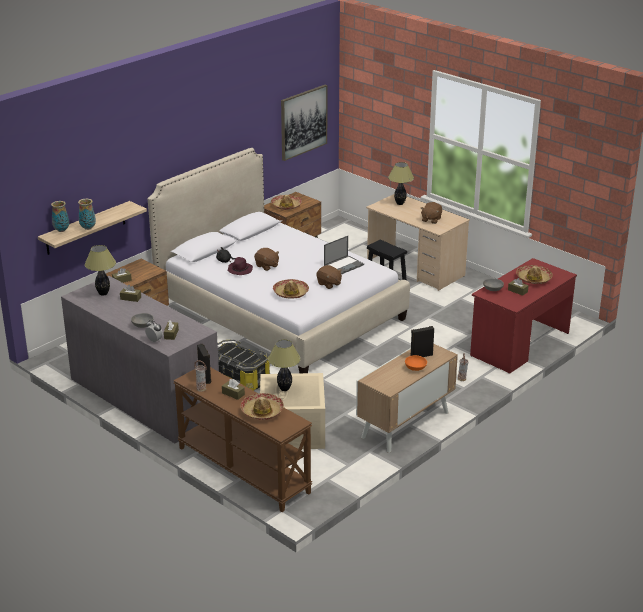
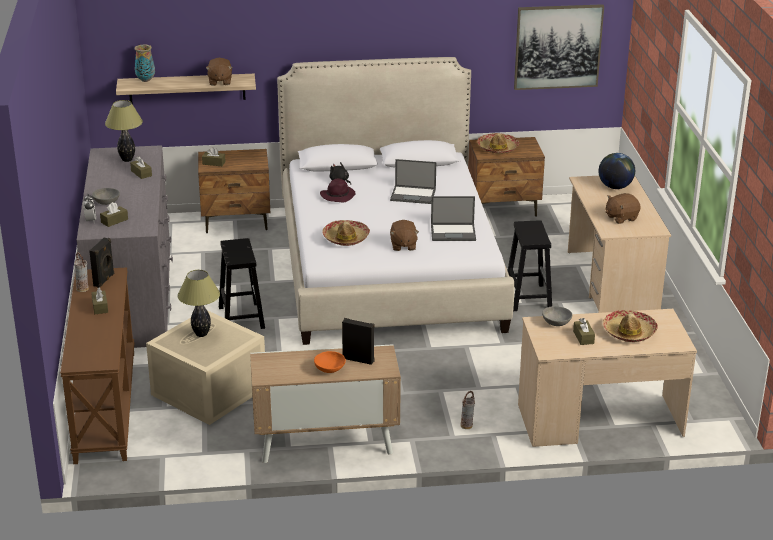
camera: 40 degrees right, 0 degrees up
vase [78,199,96,230] -> none
storage box [217,339,270,391] -> black stool [219,238,265,329]
hat [240,393,284,420] -> none
brown plush toy [254,248,279,271] -> brown plush toy moved to [206,58,232,86]
table lamp [388,162,414,205] -> globe [599,153,635,189]
red desk [470,258,577,373] -> beige desk [518,309,697,447]
none -> laptop [390,159,436,204]

